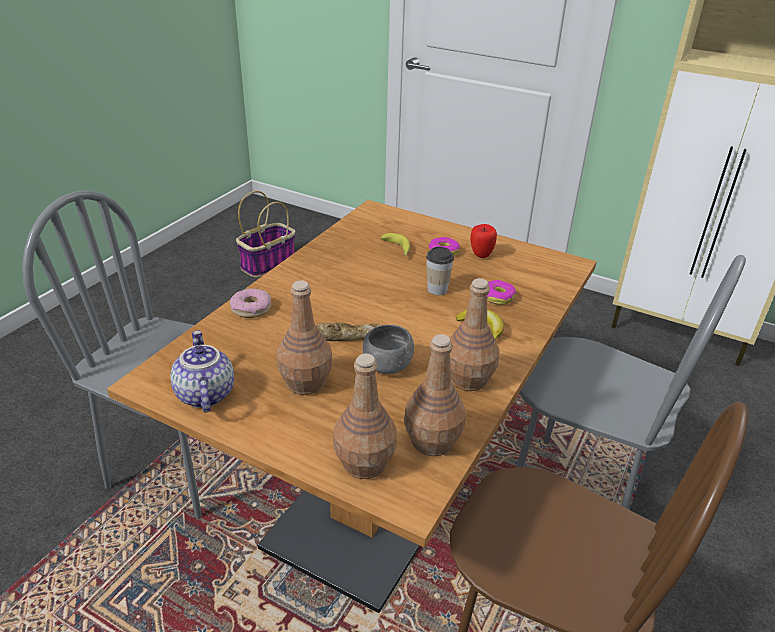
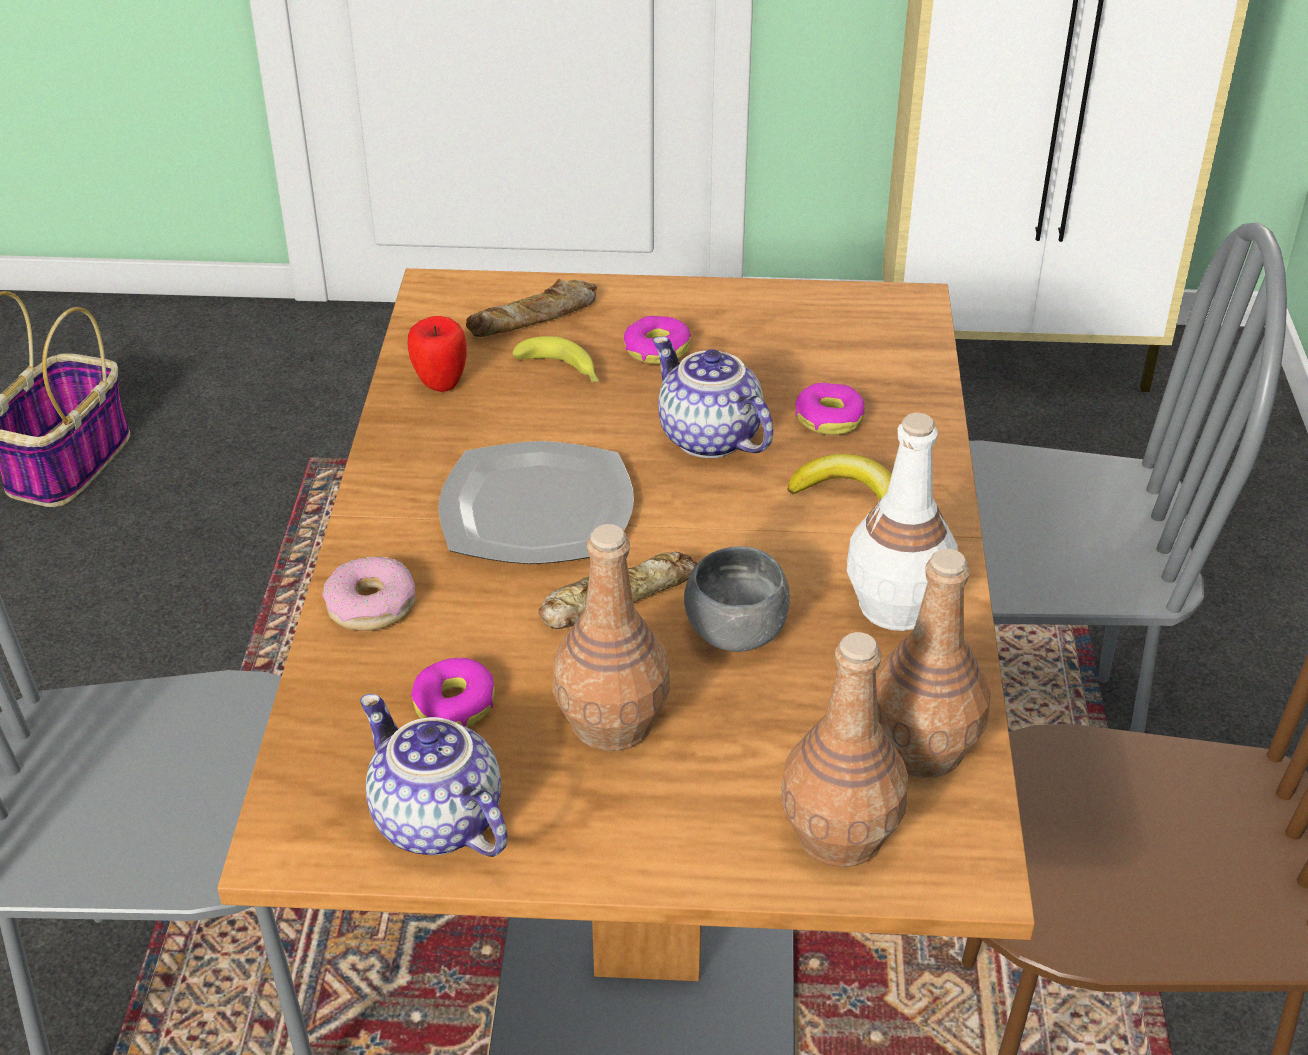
camera: 25 degrees left, 5 degrees up
cup [426,247,454,295] -> teapot [653,336,773,458]
brown bottle [450,278,500,391] -> white bottle [847,413,958,631]
apple [470,224,497,258] -> apple moved to [408,316,467,392]
none -> donut [411,658,495,727]
none -> plate [438,441,634,564]
none -> bread [466,279,597,337]

